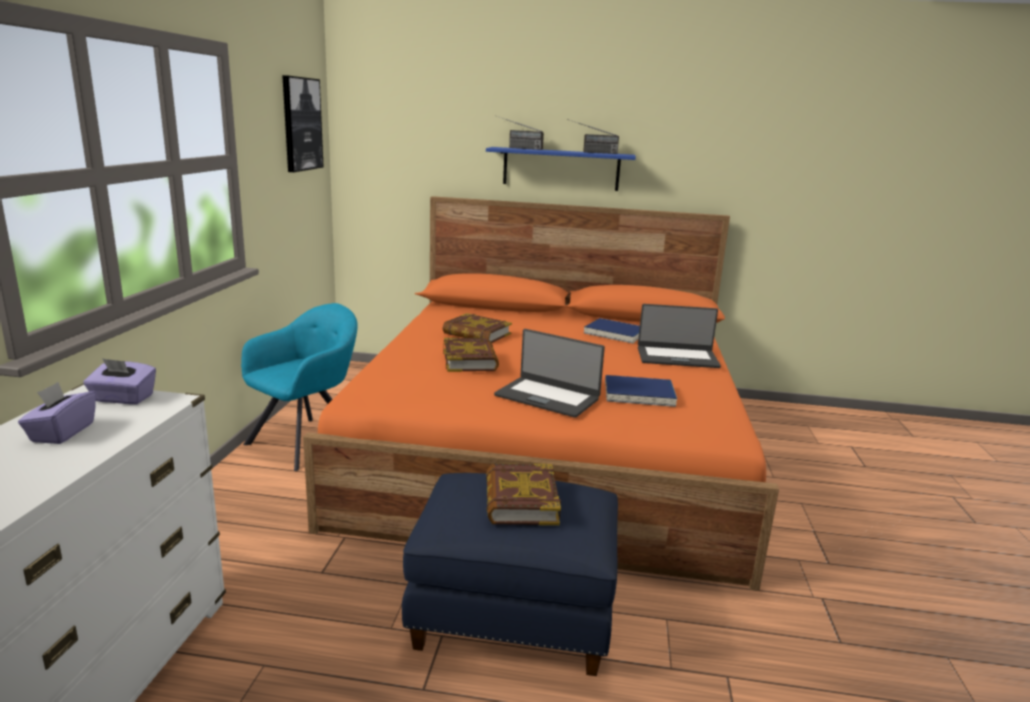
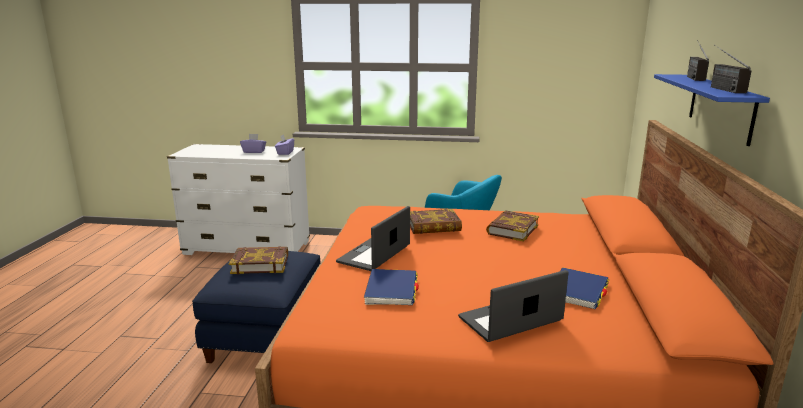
camera: 90 degrees right, 0 degrees up
picture [282,75,324,172] -> none
laptop [638,304,721,368] -> laptop turned 60 degrees clockwise [458,270,569,342]

